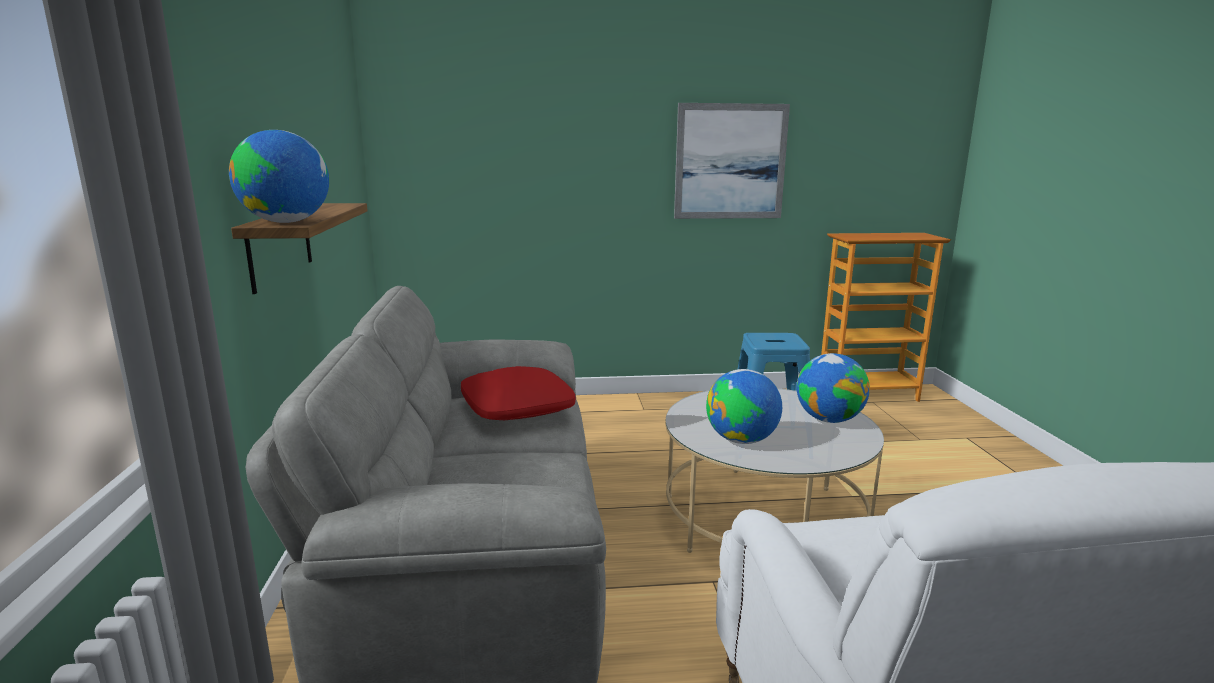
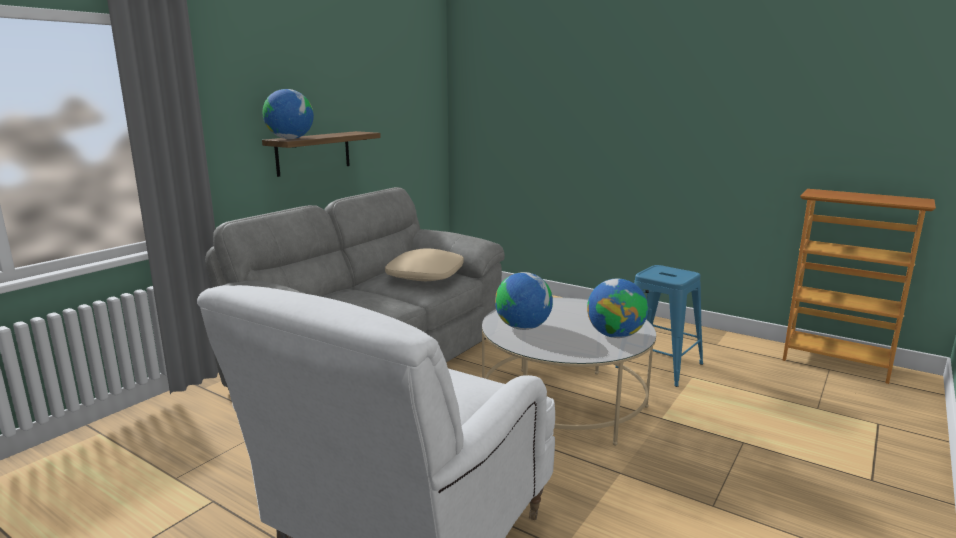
camera: 40 degrees right, 0 degrees up
red pillow [461,366,576,420] -> beige pillow [385,248,464,281]
picture [674,103,790,219] -> none

